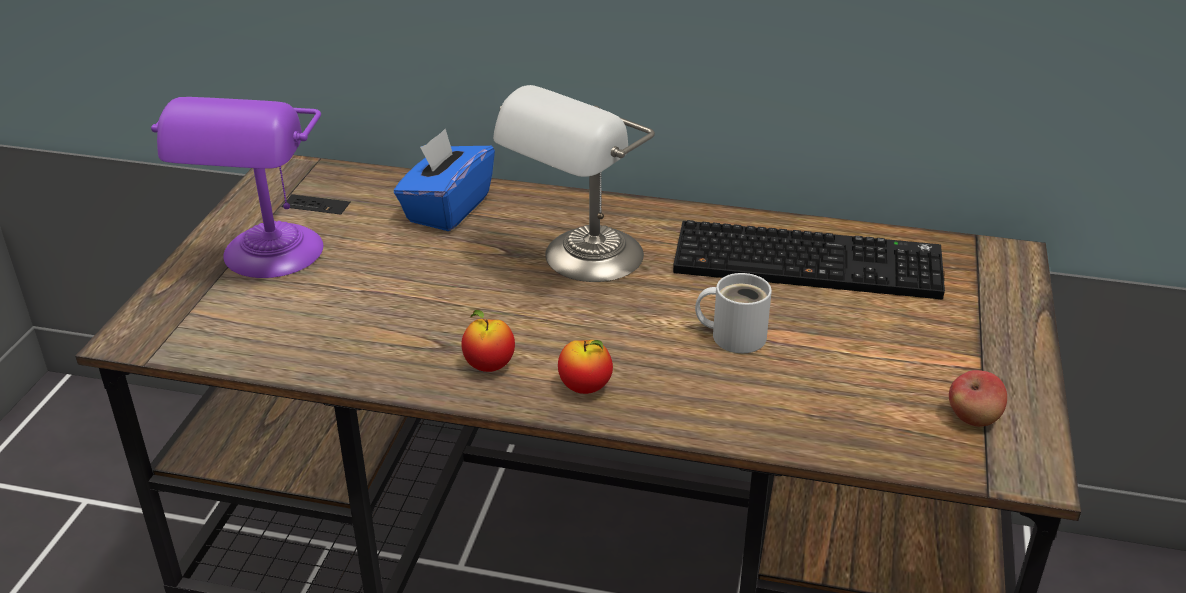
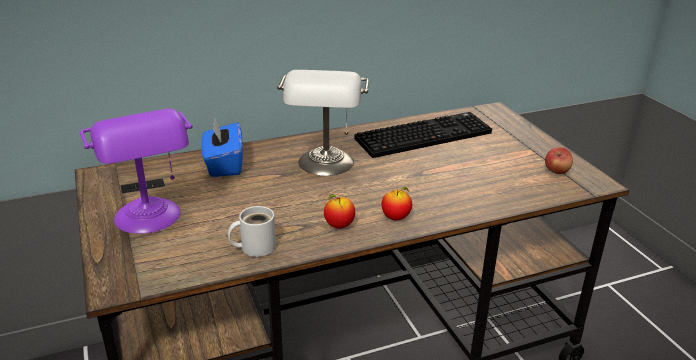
camera: 35 degrees left, 5 degrees down
white mug [695,273,772,353] -> white mug moved to [228,206,276,257]

